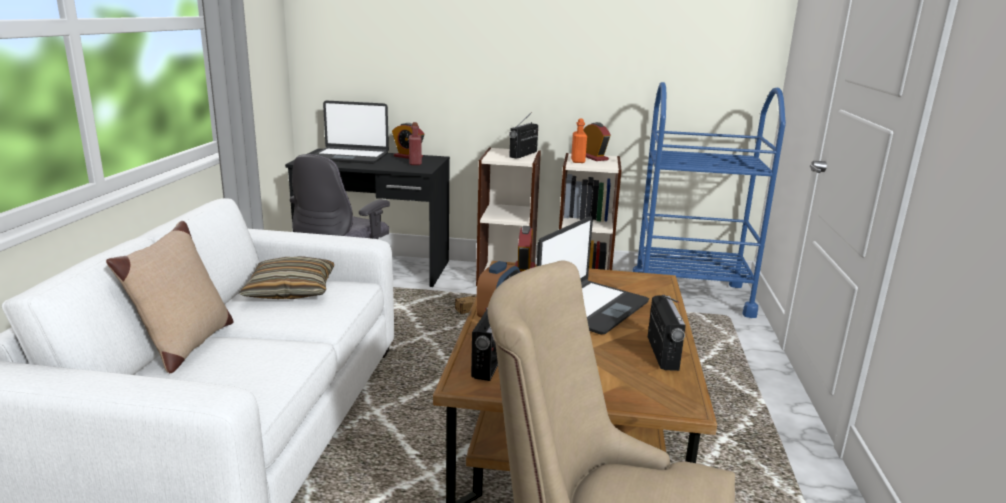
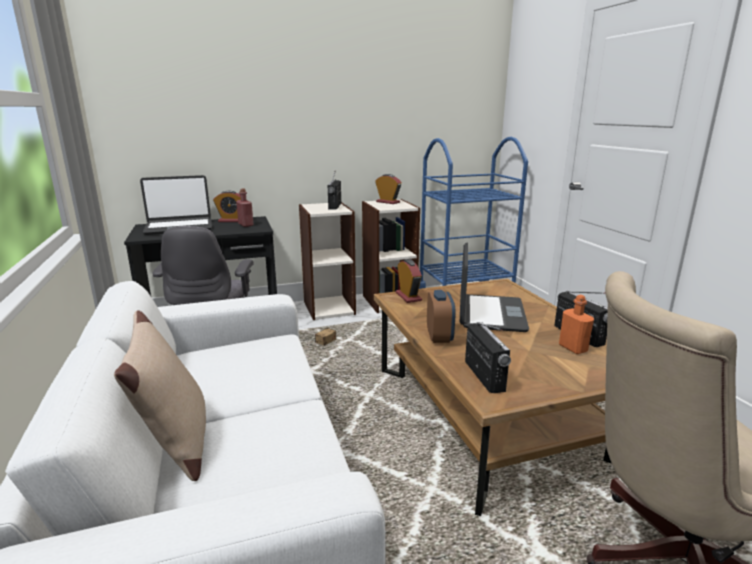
camera: 25 degrees left, 0 degrees up
pillow [239,256,334,299] -> none
orange bottle [571,119,587,163] -> orange bottle moved to [559,295,594,354]

